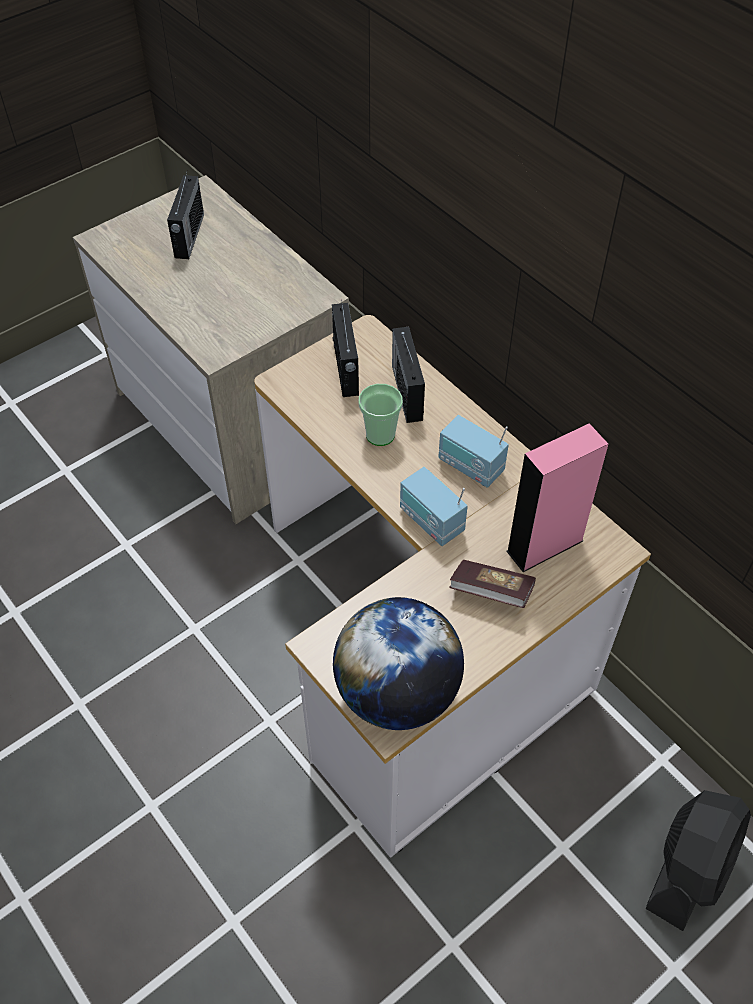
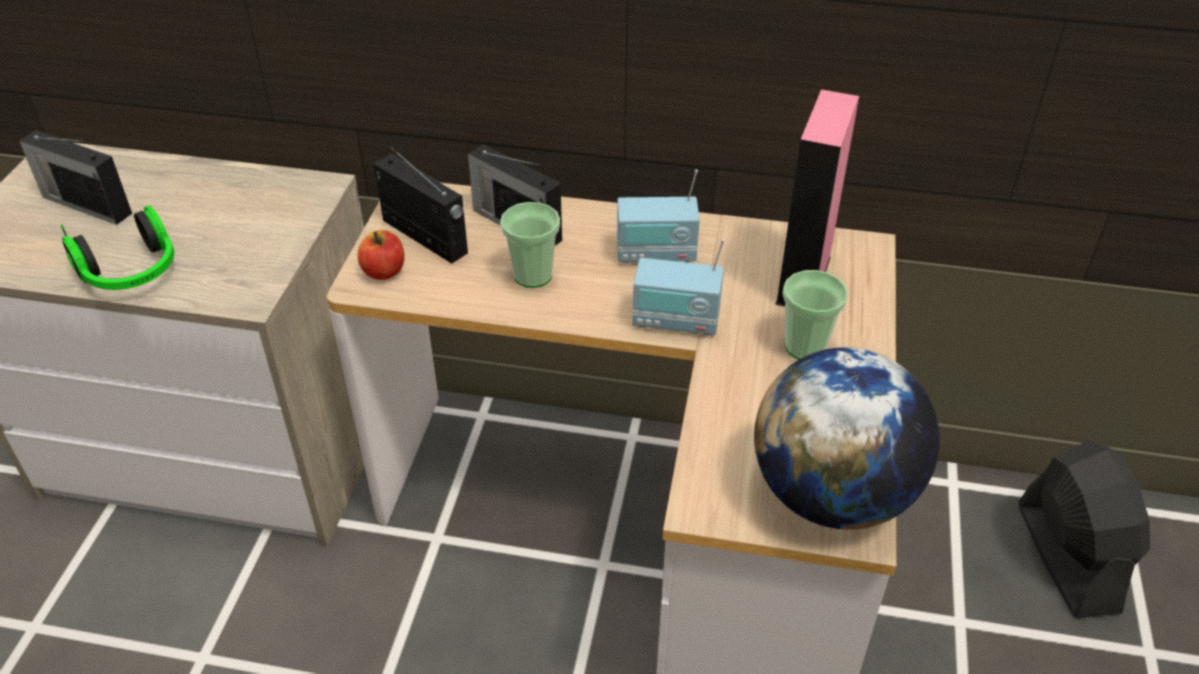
camera: 40 degrees left, 10 degrees down
radio [167,172,204,259] -> radio turned 150 degrees clockwise [19,130,132,225]
book [450,560,536,608] -> cup [783,270,848,360]
none -> headphones [61,205,174,290]
none -> apple [358,230,404,280]

